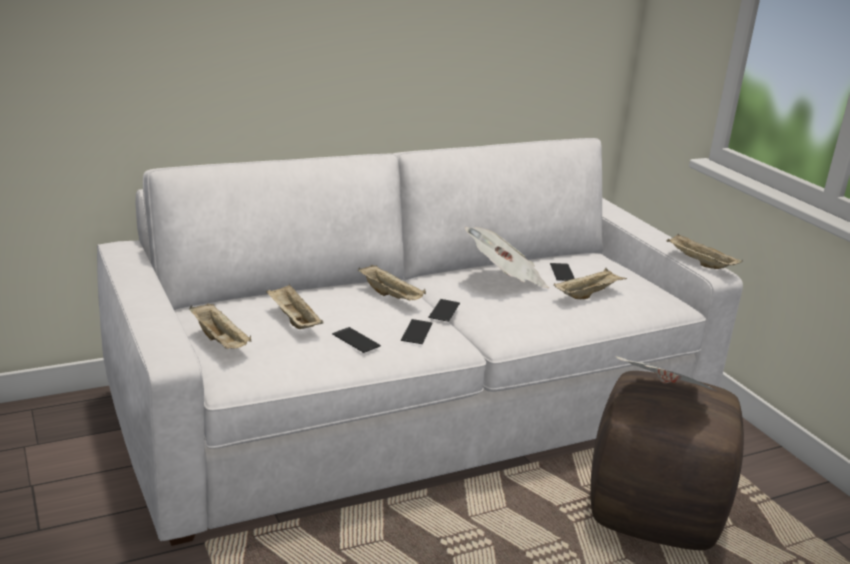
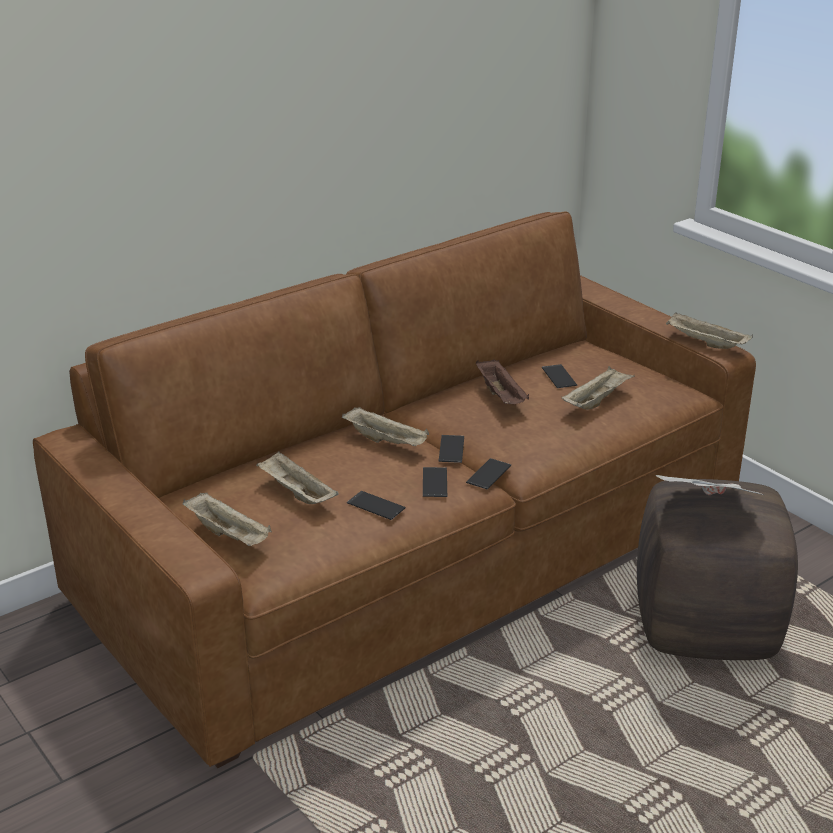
camera: 10 degrees left, 5 degrees up
white sofa [97,138,743,546] -> brown sofa [33,211,756,768]
newspaper [465,227,550,288] -> brown tray [476,359,529,404]
none -> phone [466,458,511,490]

